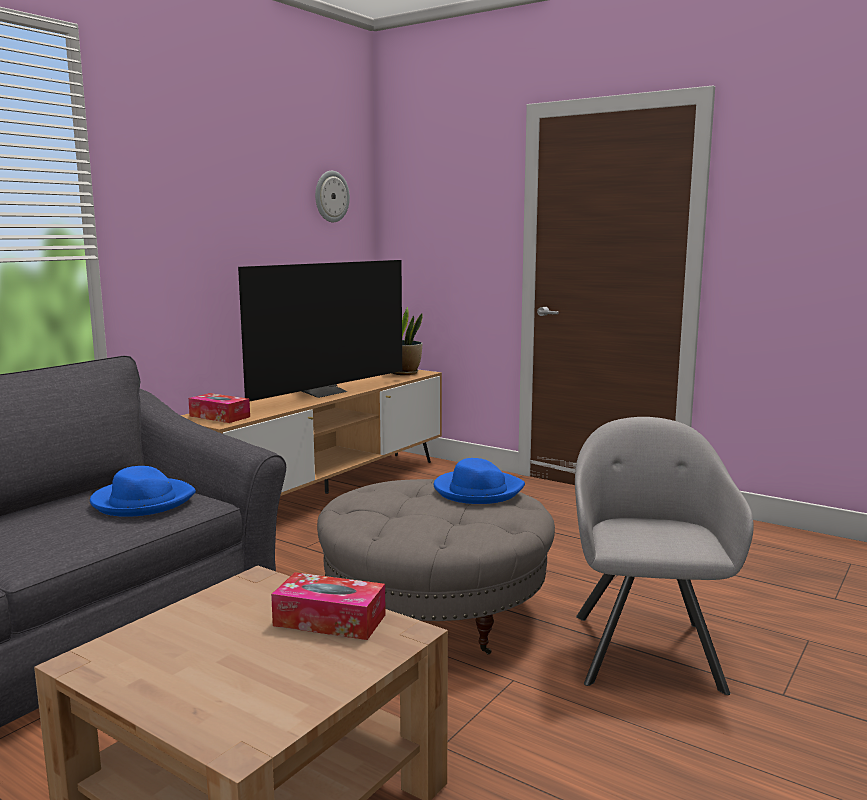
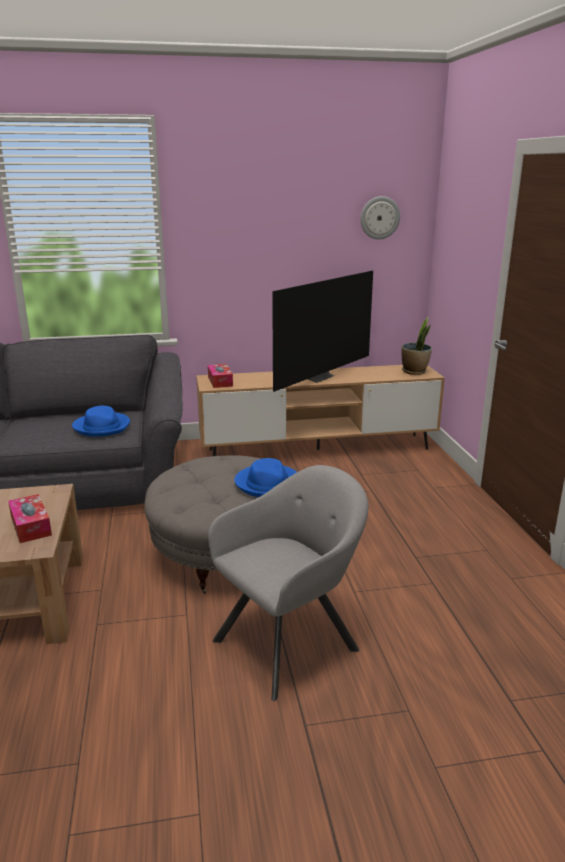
camera: 45 degrees right, 10 degrees up
television [238,260,402,401] -> television turned 45 degrees counterclockwise [272,271,373,392]

